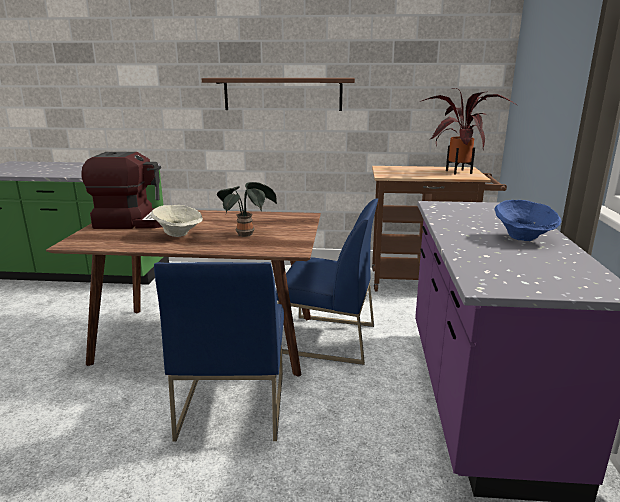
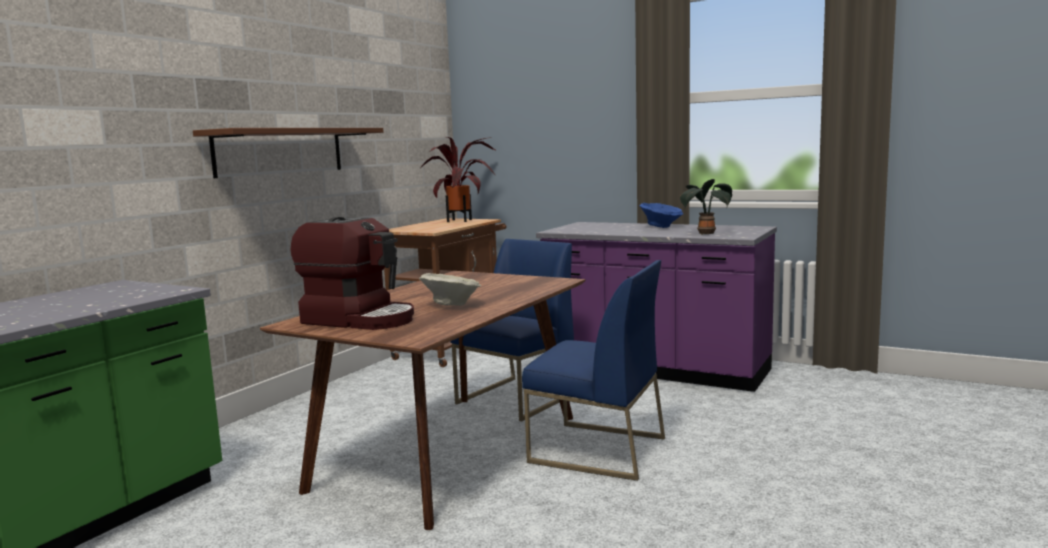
camera: 65 degrees left, 10 degrees down
coffee machine [82,152,162,229] -> coffee machine turned 90 degrees clockwise [291,217,414,330]
potted plant [217,182,277,237] -> potted plant moved to [680,179,732,235]

